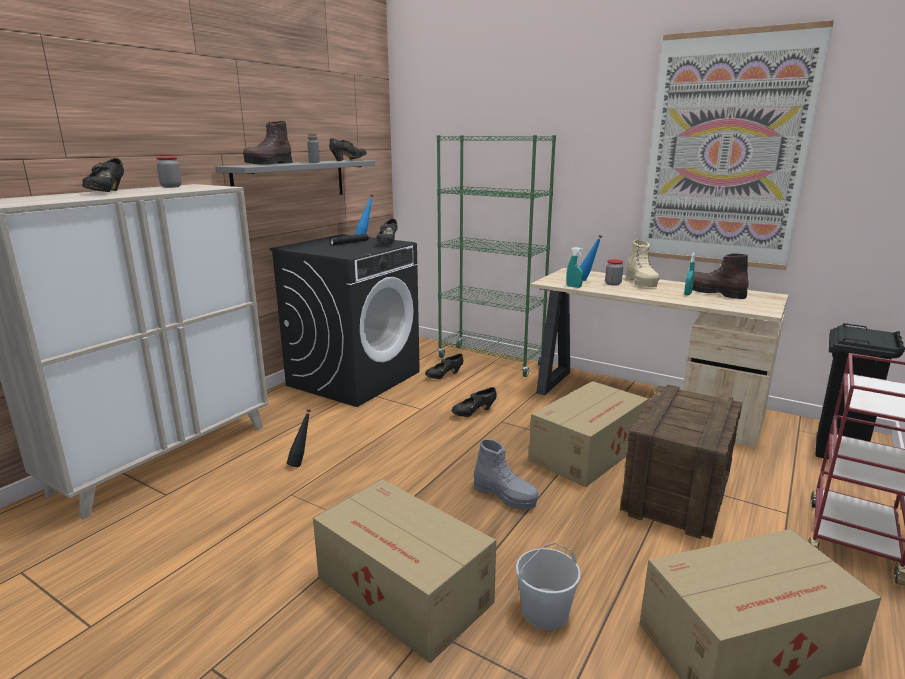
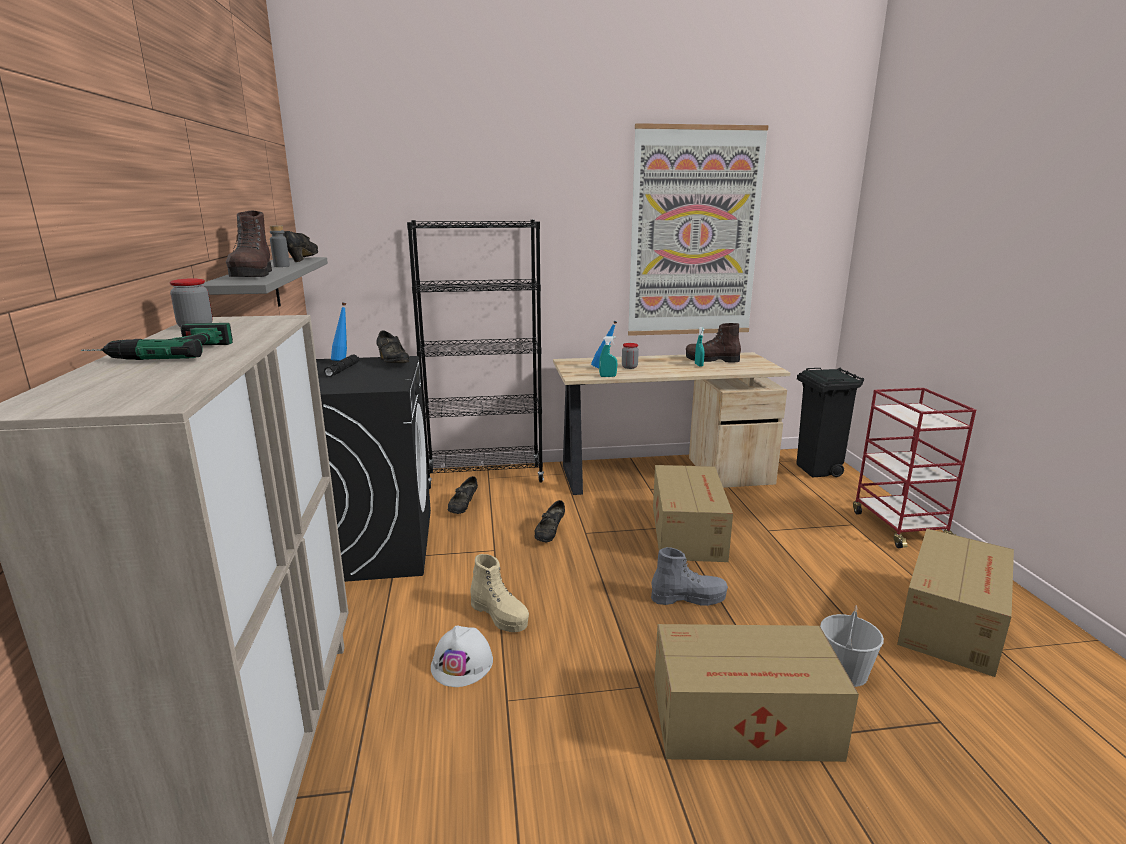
camera: 40 degrees left, 0 degrees up
black shoe [82,158,124,192] -> power drill [81,323,233,360]
black bottle [287,409,311,467] -> white hard hat [431,626,493,687]
green bookcase [437,135,556,377] -> black bookcase [407,220,544,489]
crate [620,384,743,539] -> none
beige boot [626,240,660,287] -> beige boot moved to [470,554,529,632]

